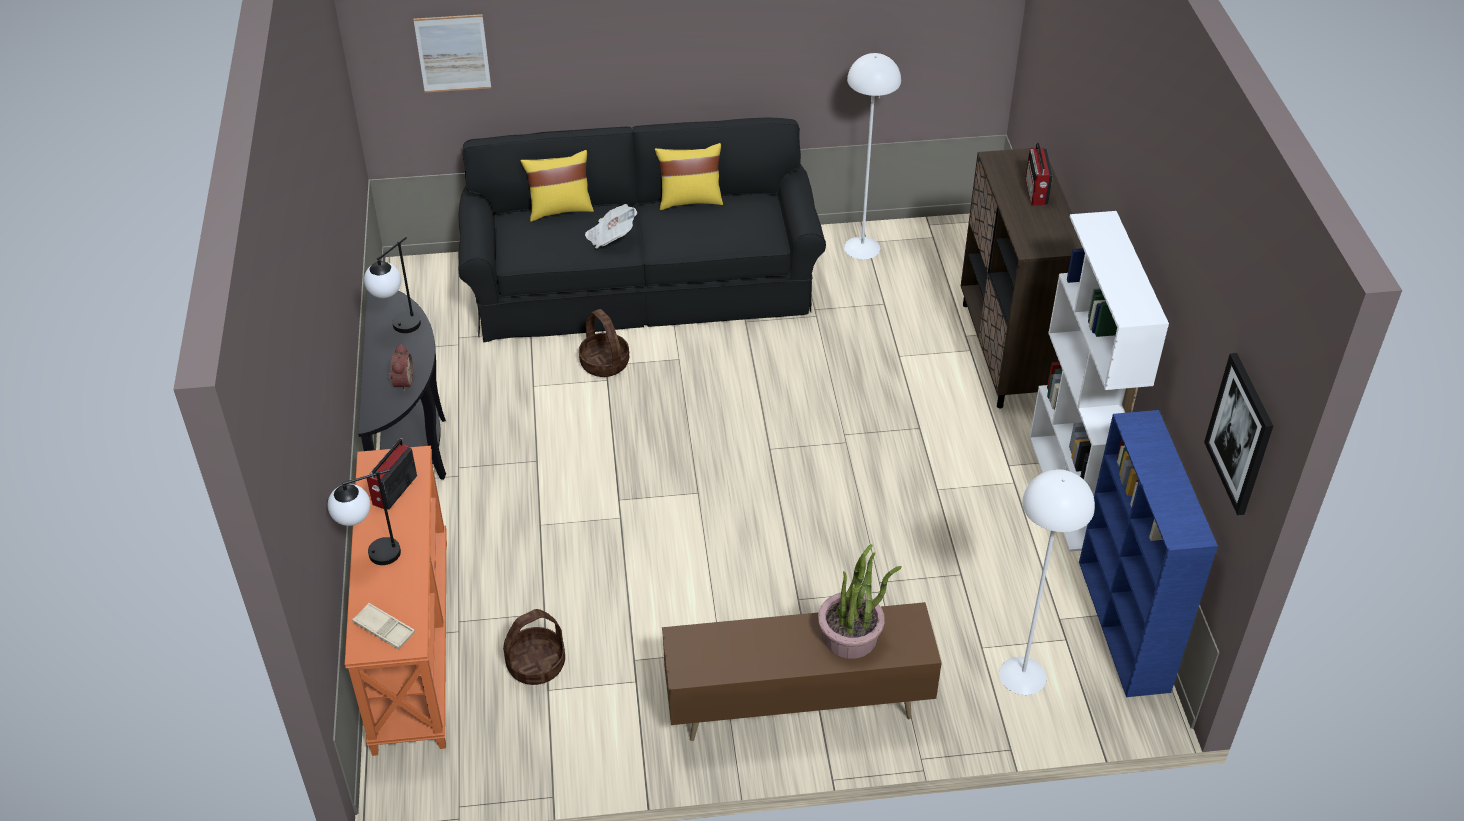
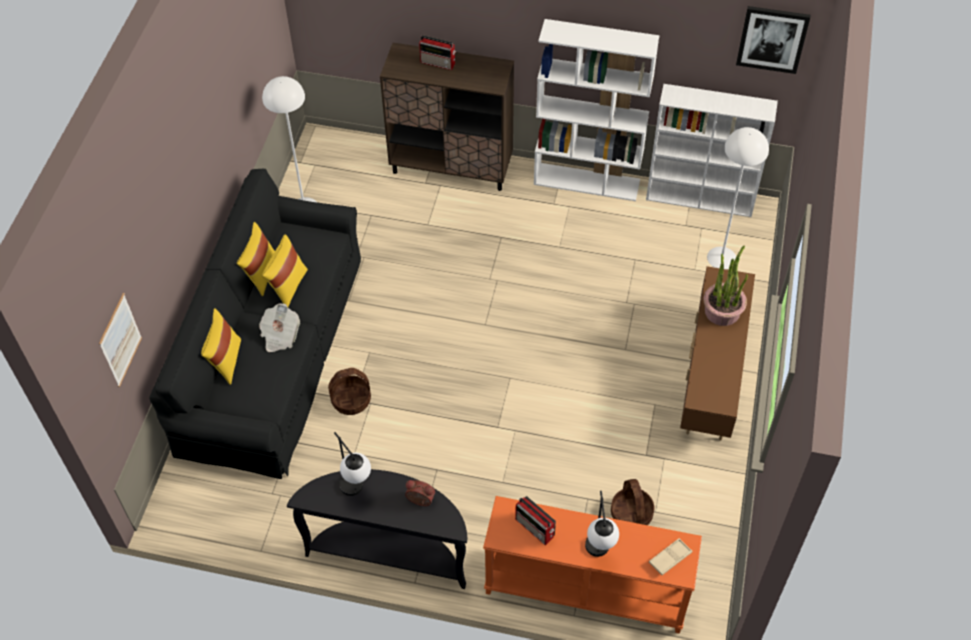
camera: 70 degrees left, 10 degrees up
blue bookcase [1079,410,1218,697] -> white bookcase [646,84,778,217]
none -> yellow pillow [262,234,308,307]

